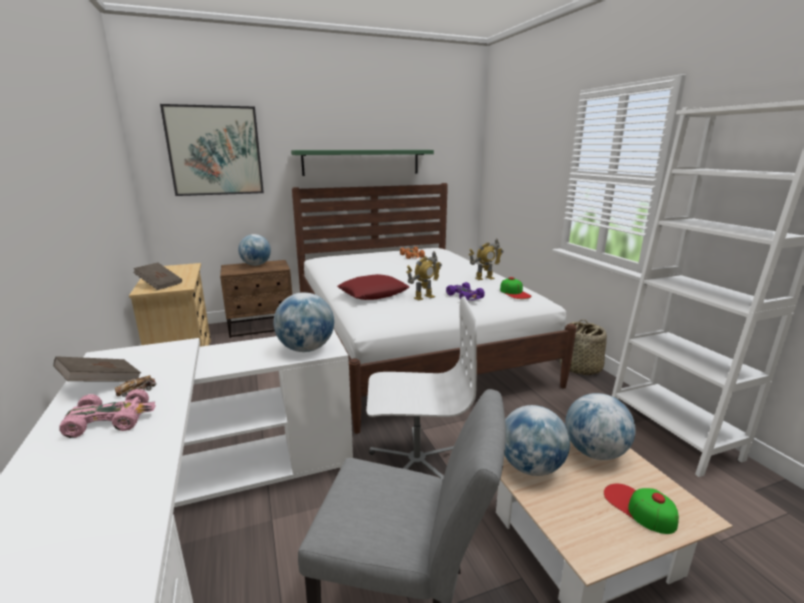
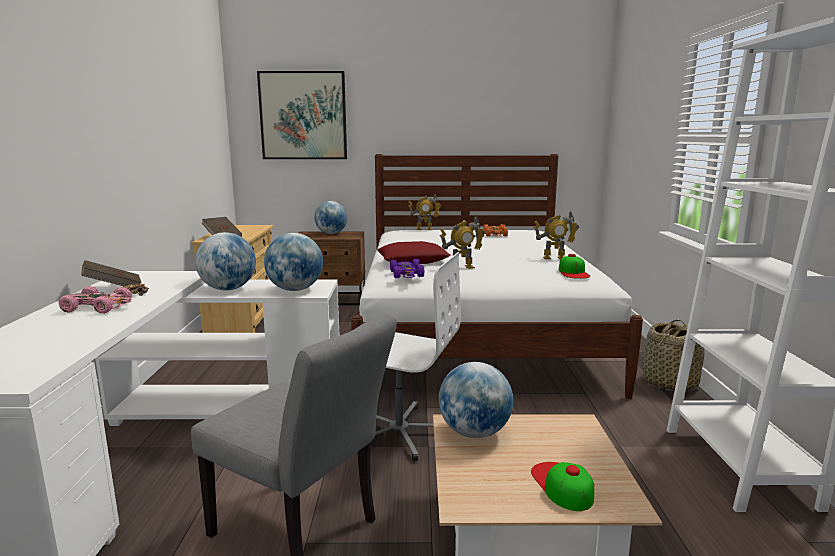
camera: 20 degrees right, 5 degrees down
green shelf [291,150,434,176] -> none
purple toy car [446,282,485,301] -> purple toy car moved to [390,259,424,278]
globe [565,393,636,460] -> globe moved to [195,232,256,290]
none -> toy robot [408,194,441,230]

